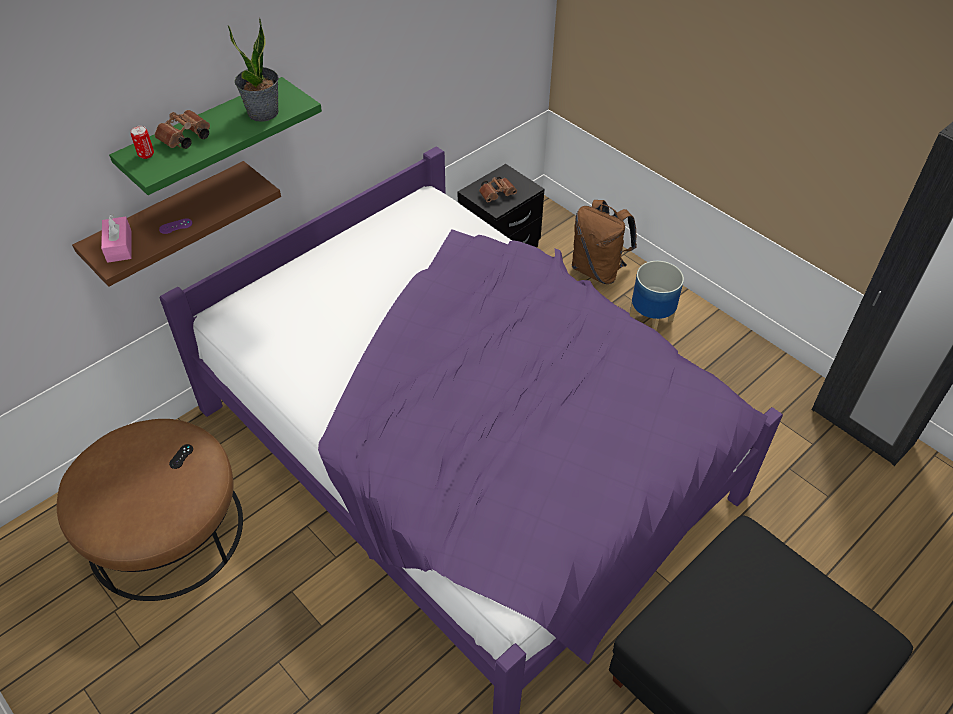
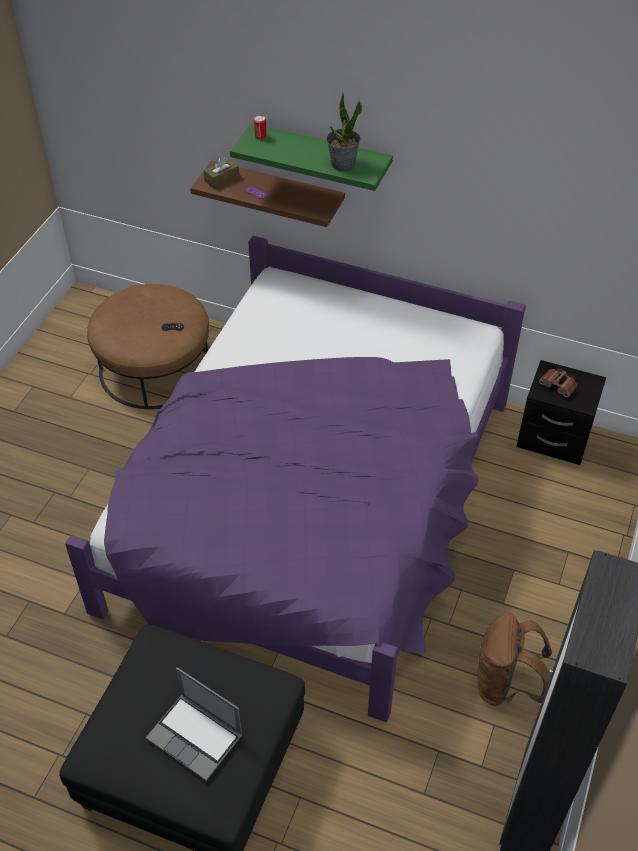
camera: 65 degrees right, 0 degrees up
pink tissue box [101,214,131,263] -> brown tissue box [204,156,239,189]
brown binoculars [155,110,210,149] -> none
brown backpack [572,200,637,284] -> brown backpack moved to [478,612,552,706]
planter [630,261,684,331] -> none
none -> laptop [146,667,243,781]

